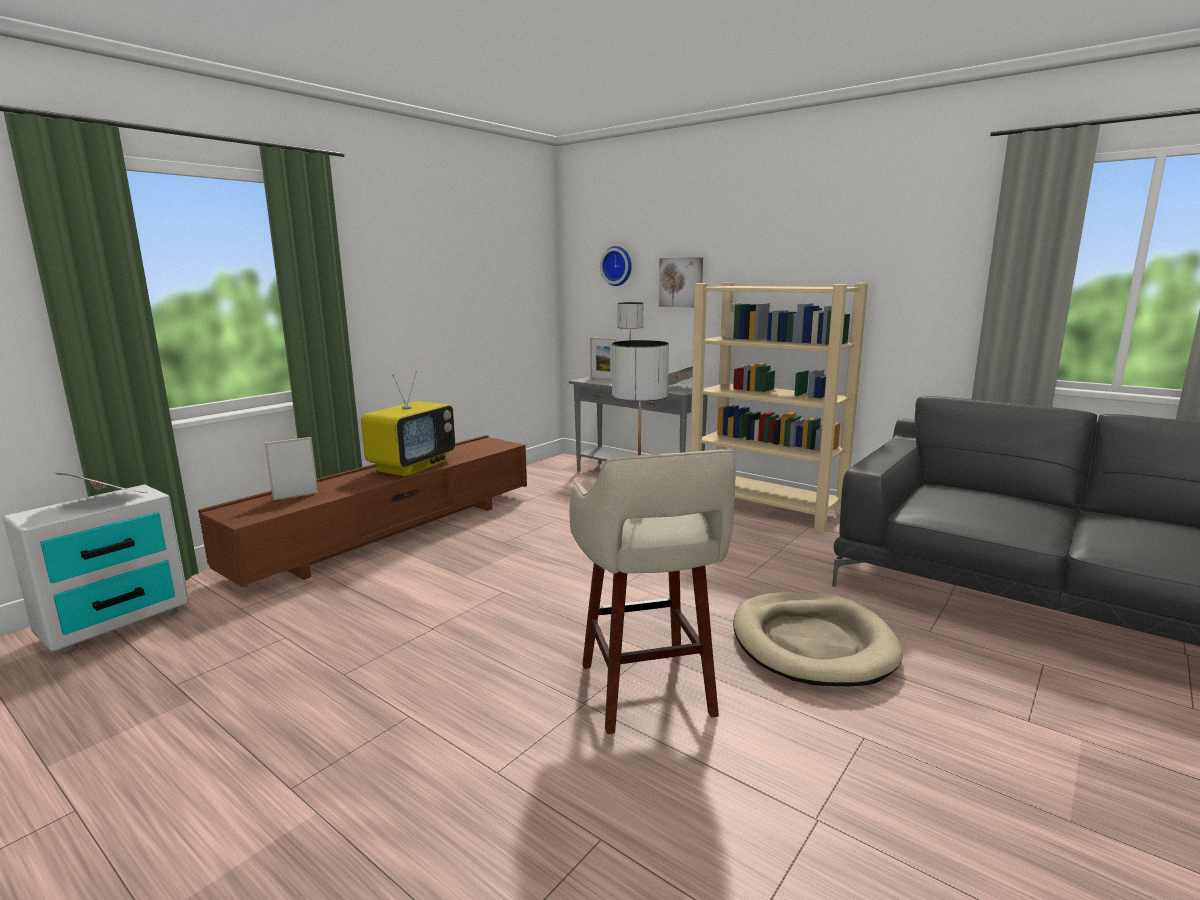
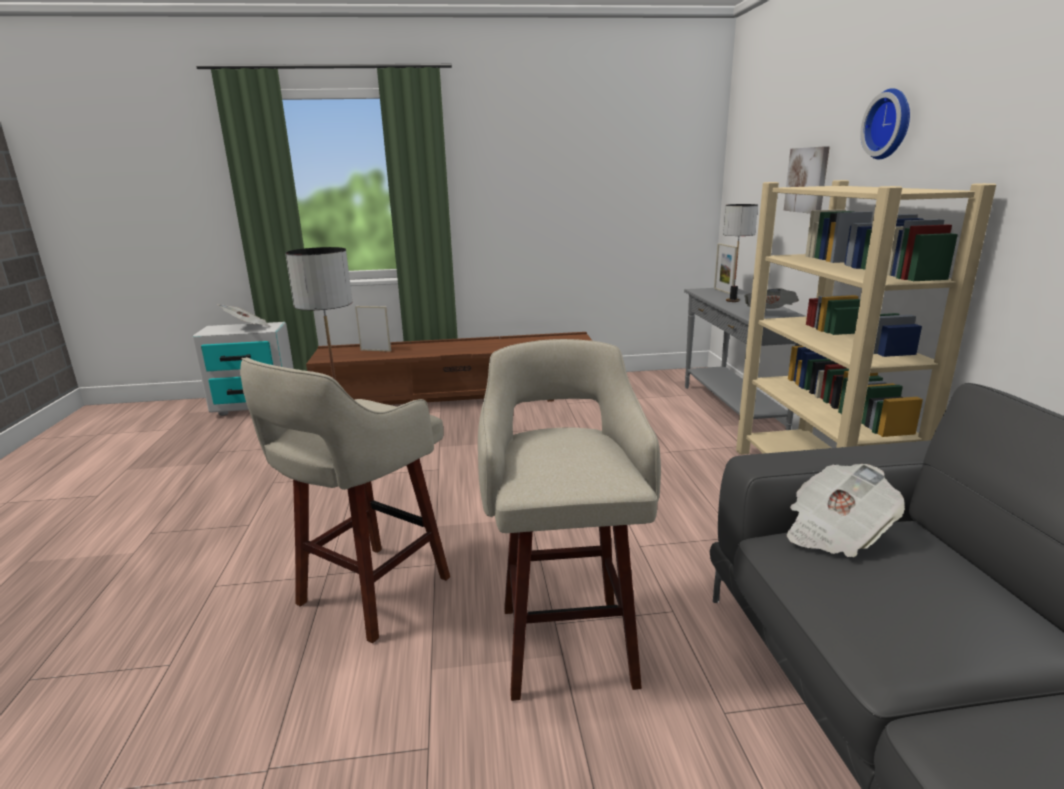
camera: 45 degrees right, 5 degrees up
television [361,371,455,476] -> none
wall clock [600,246,632,286] -> wall clock moved to [861,88,910,160]
beige dog bed [733,592,903,687] -> beige stool [478,339,661,701]
none -> newspaper [787,464,905,557]

